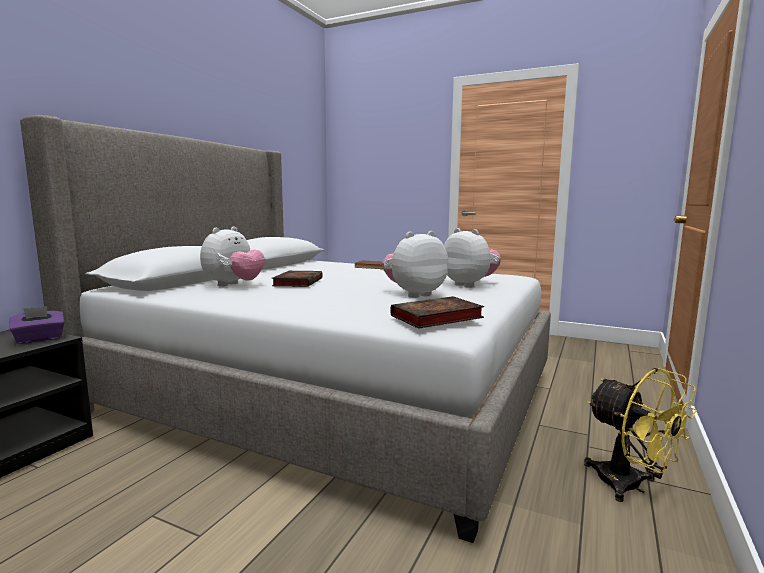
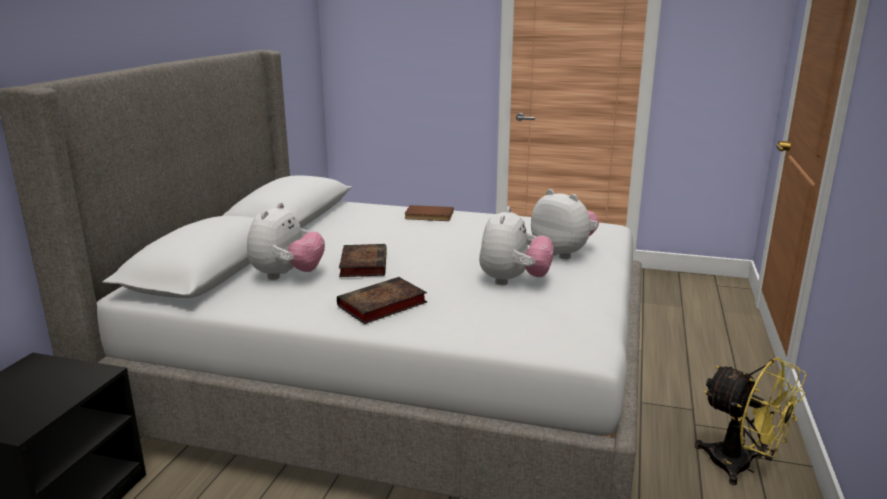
camera: 10 degrees left, 10 degrees up
purple tissue box [9,306,64,344] -> none
plush toy [382,231,448,298] -> plush toy turned 150 degrees clockwise [479,206,553,285]
book [390,296,484,329] -> book moved to [337,277,427,324]

